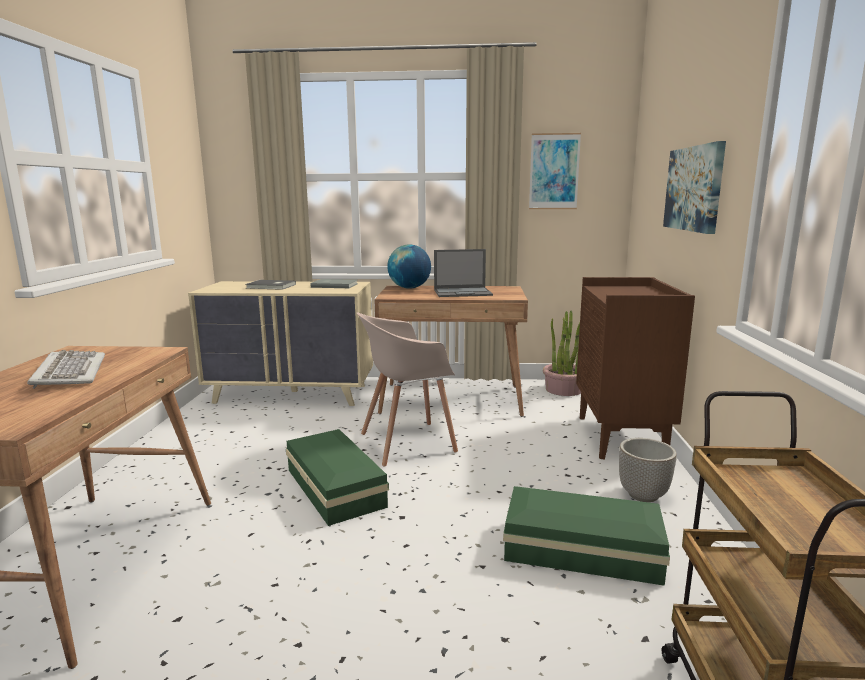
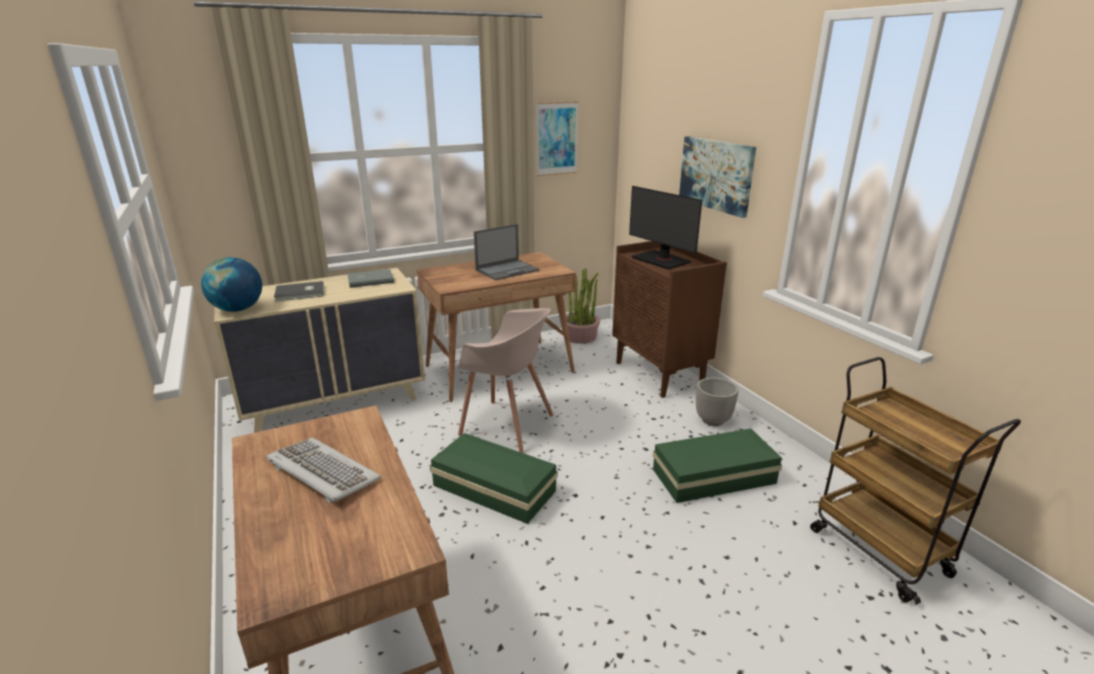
camera: 30 degrees left, 10 degrees up
beige chair [357,312,458,467] -> beige chair turned 105 degrees counterclockwise [457,308,554,453]
globe [387,244,431,289] -> globe moved to [201,257,262,312]
none -> monitor [629,186,702,269]

